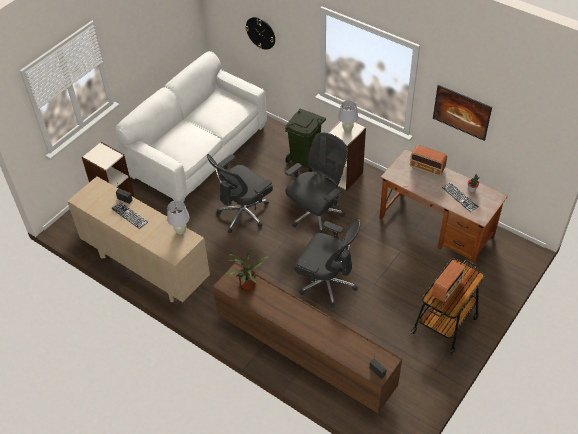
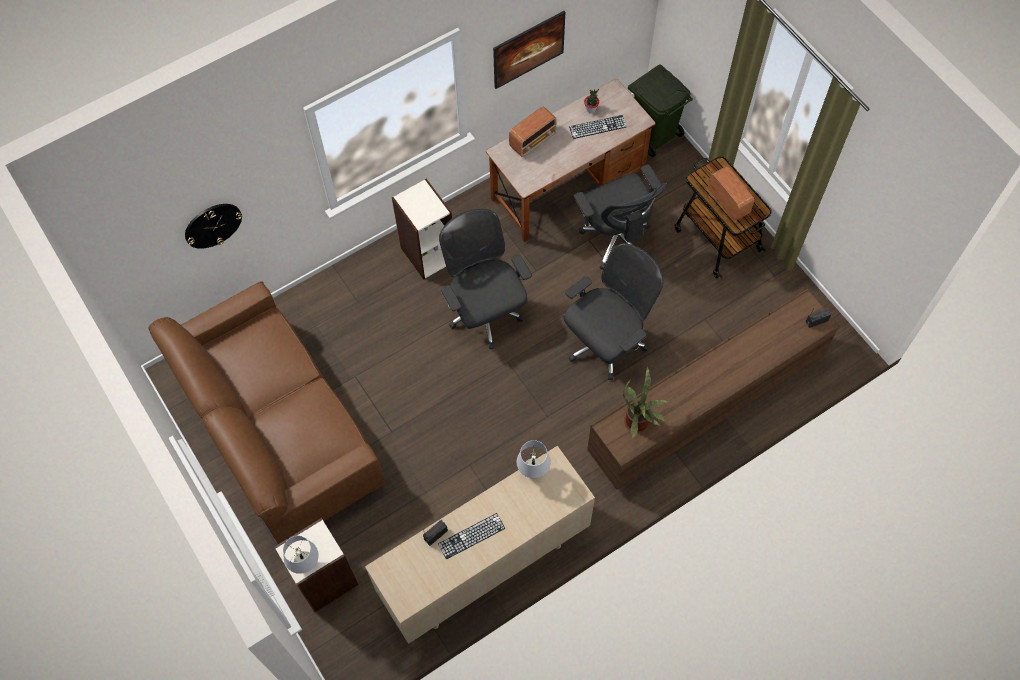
camera: 70 degrees left, 15 degrees up
white sofa [115,51,267,202] -> brown sofa [149,281,385,544]
office chair [207,154,273,233] -> office chair moved to [574,164,667,270]
green trash can [285,109,326,172] -> green trash can moved to [628,64,693,157]
white table lamp [338,100,358,133] -> white table lamp moved to [283,536,319,574]

